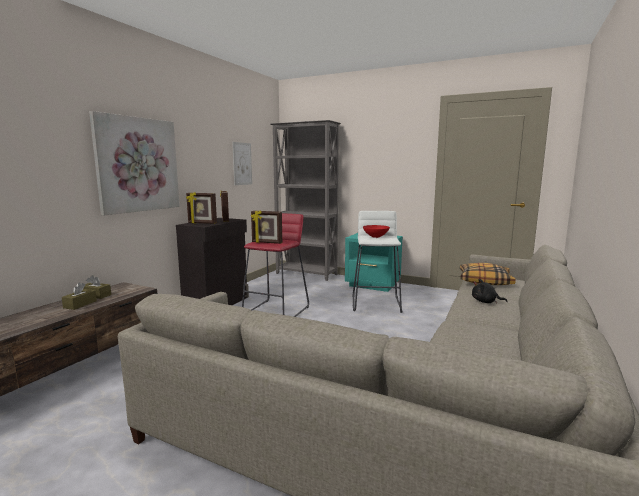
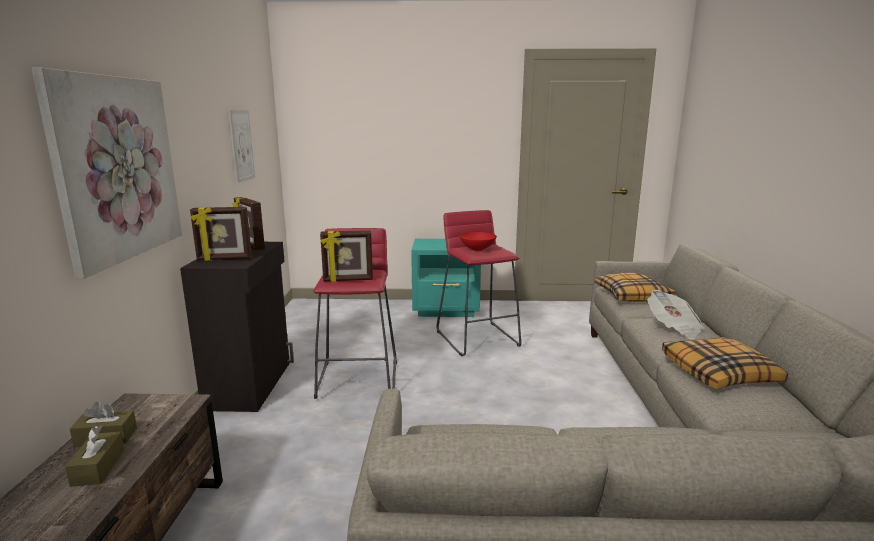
camera: 25 degrees left, 5 degrees up
grey bookcase [270,120,341,281] -> none
white stool [352,211,402,313] -> red stool [436,210,521,356]
black plush toy [472,279,508,304] -> newspaper [647,290,705,340]
none -> pillow [662,337,788,389]

